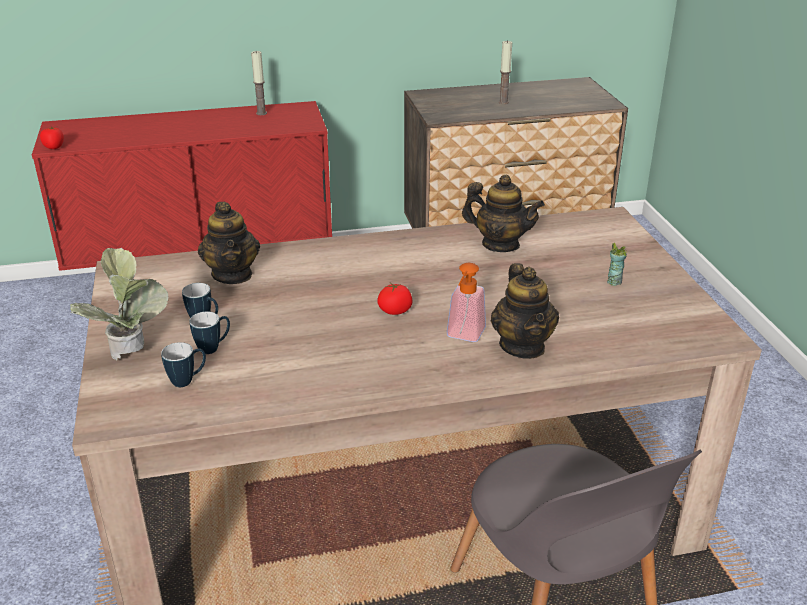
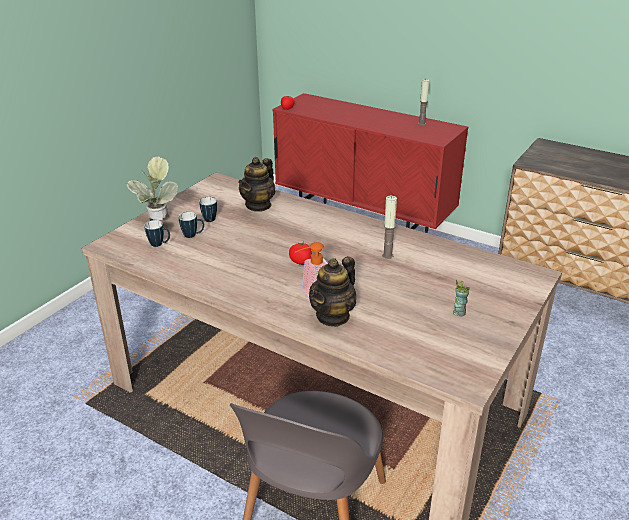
camera: 45 degrees right, 0 degrees up
teapot [462,175,545,252] -> none
candle [498,40,512,104] -> candle moved to [382,196,397,259]

